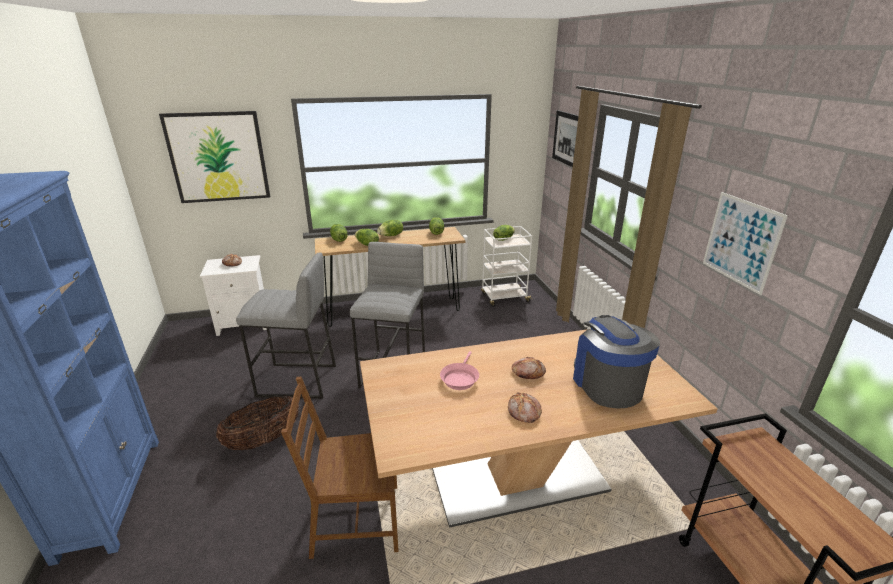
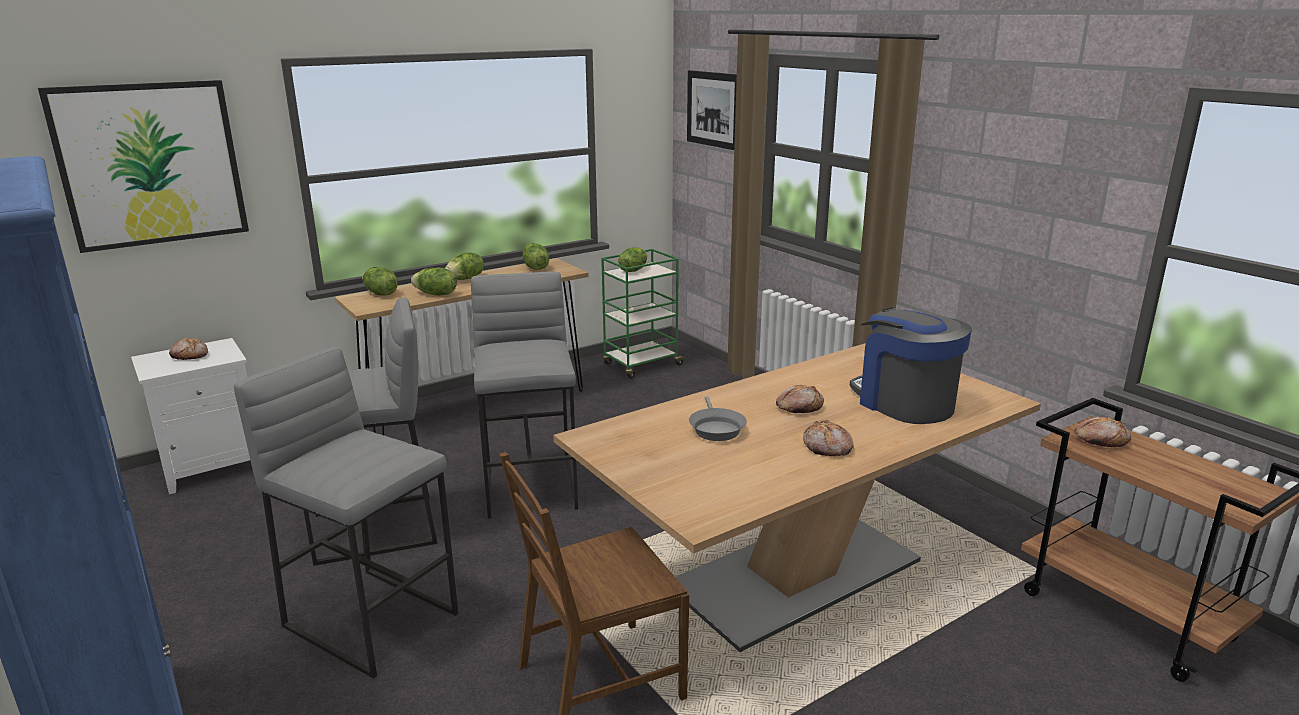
camera: 20 degrees left, 5 degrees down
basket [216,396,299,450] -> grey stool [234,347,458,679]
pink frying pan [440,351,479,390] -> grey frying pan [689,396,747,441]
white cart [481,226,533,307] -> green cart [601,249,686,378]
picture [703,192,788,295] -> none
none -> bread [1075,417,1131,447]

